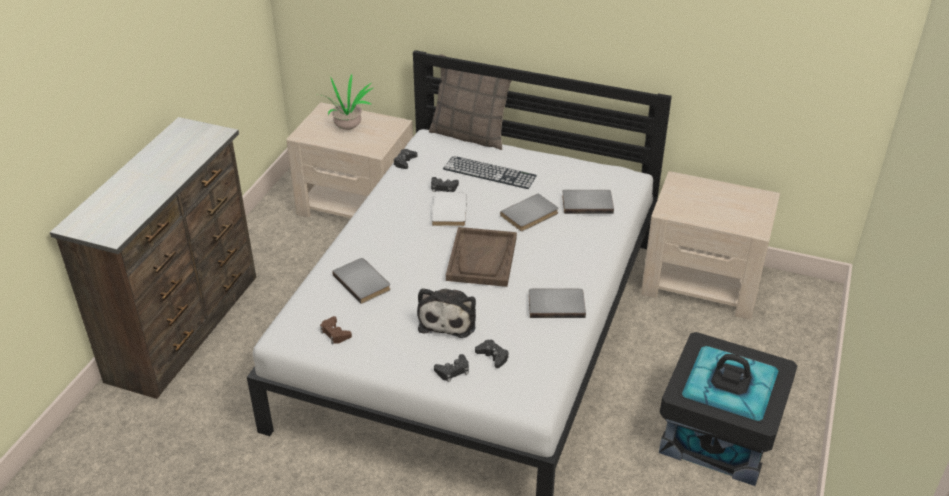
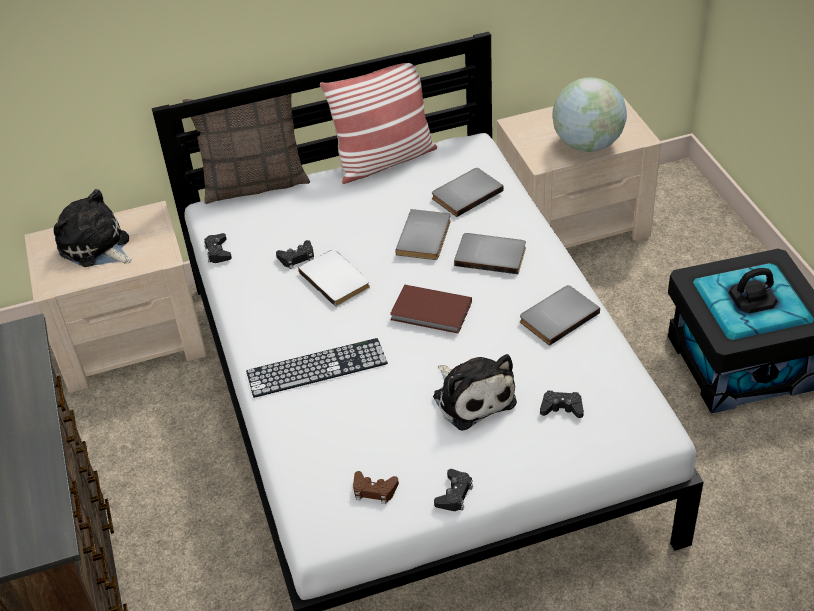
camera: 35 degrees left, 5 degrees up
potted plant [318,74,373,130] -> plush toy [54,189,132,267]
grey book [332,258,391,304] -> grey book moved to [454,233,526,274]
black game controller [434,354,469,382] -> black game controller moved to [434,469,473,511]
keyboard [443,156,537,189] -> keyboard moved to [246,338,388,398]
brown tray [446,227,517,287] -> brown book [390,285,472,334]
none -> pillow [320,63,437,184]
none -> globe [552,77,627,152]

